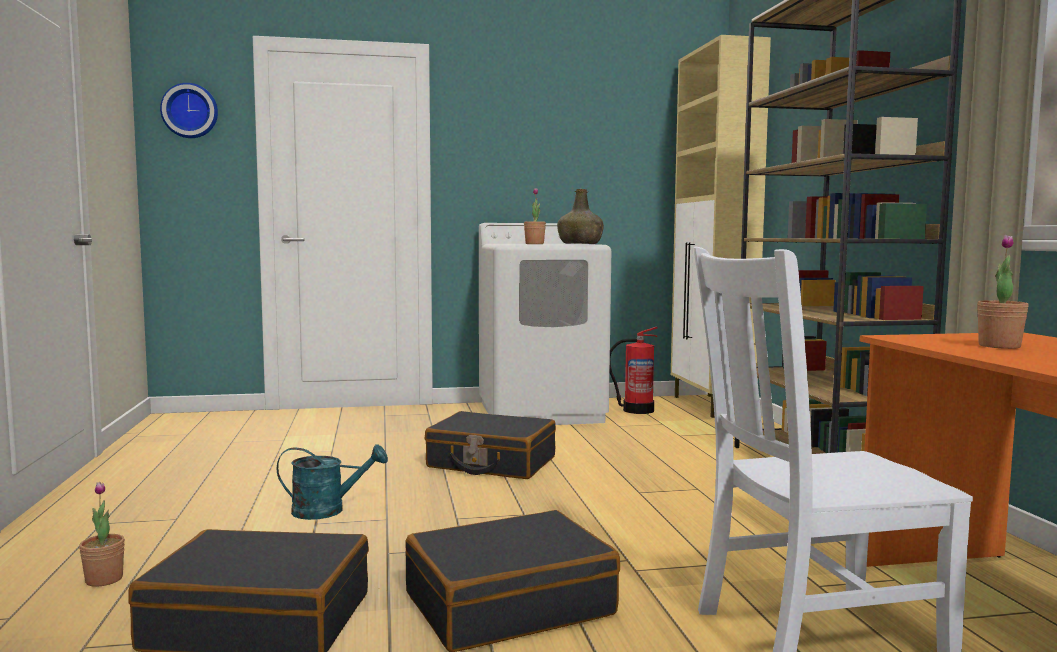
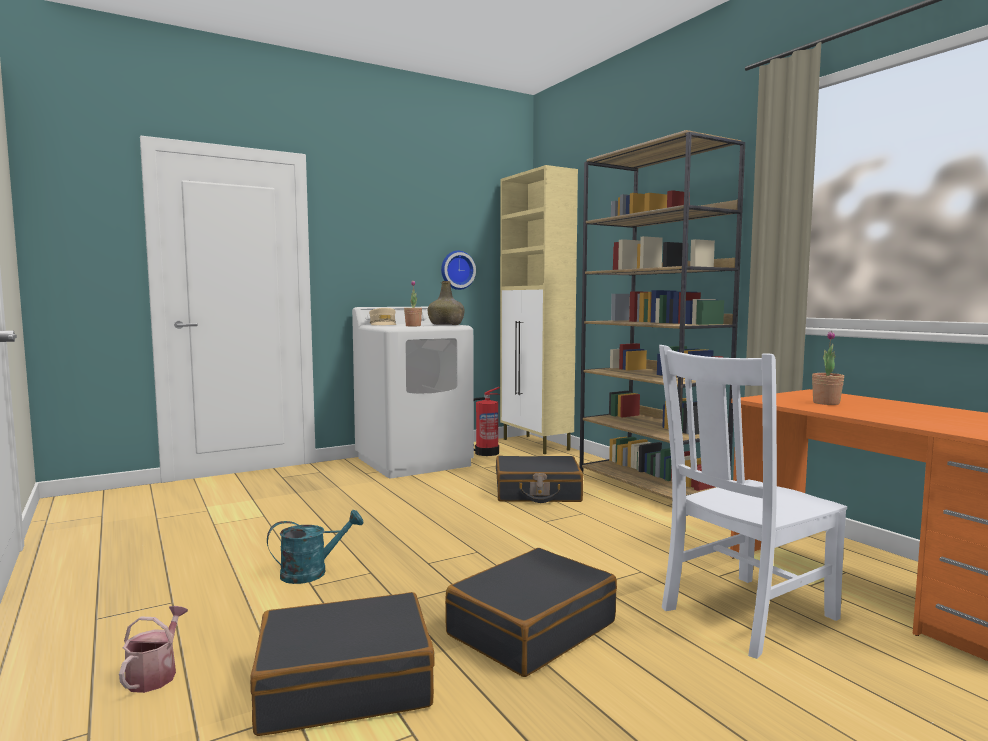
camera: 20 degrees left, 0 degrees up
potted plant [79,482,125,587] -> watering can [119,606,188,693]
wall clock [160,83,218,138] -> wall clock moved to [441,251,476,290]
black suitcase [425,411,556,479] -> black suitcase moved to [496,456,583,503]
none -> beige cap [369,308,396,325]

